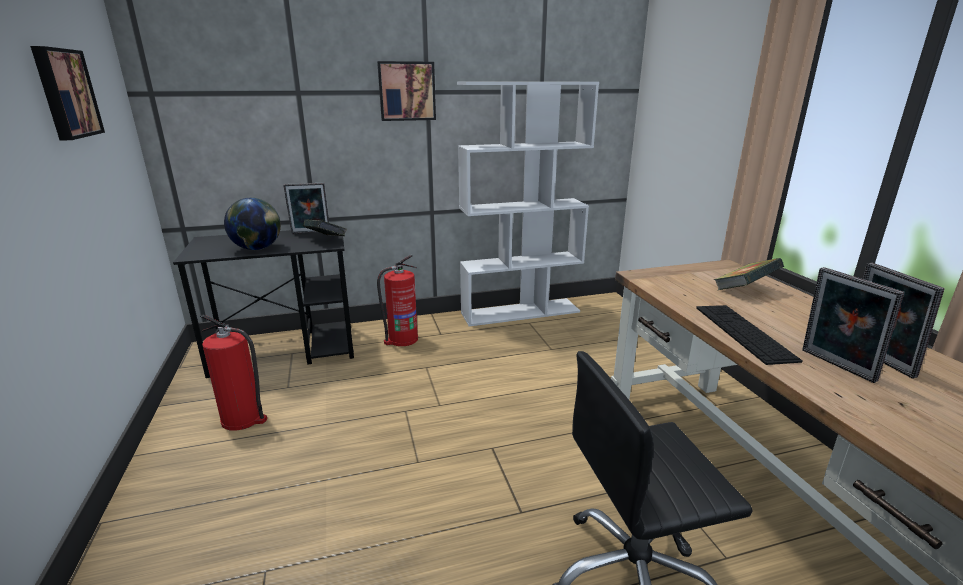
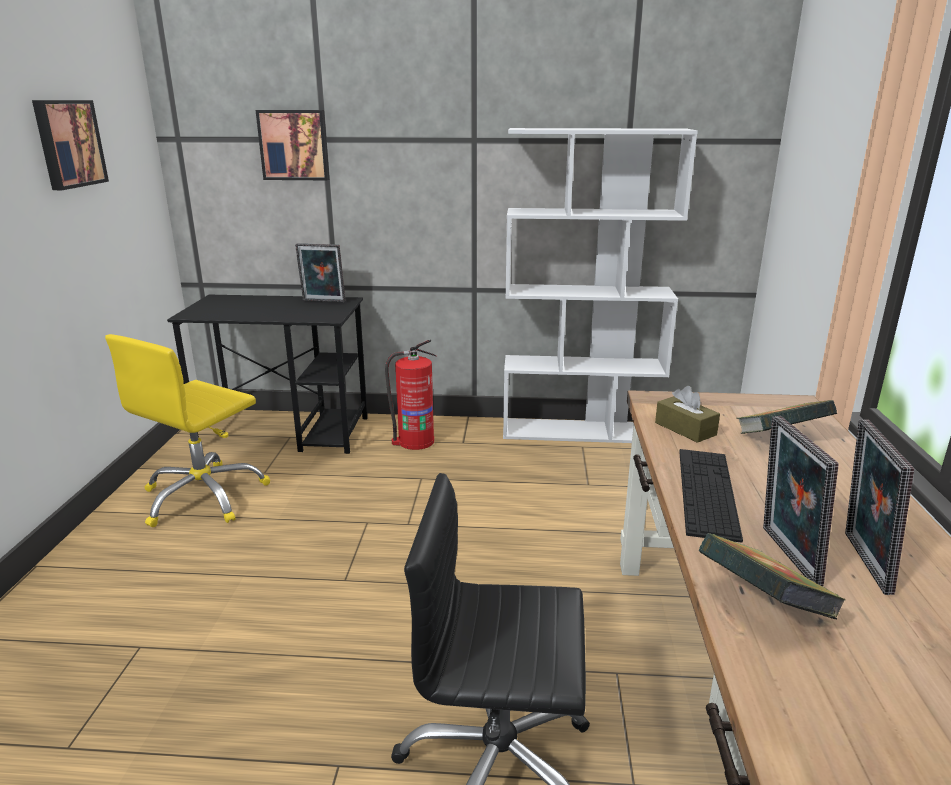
camera: 20 degrees right, 0 degrees up
fire extinguisher [200,315,267,431] -> yellow office chair [105,334,270,527]
globe [224,198,281,250] -> none
book [303,219,347,236] -> book moved to [699,533,846,619]
picture [377,61,436,121] -> picture moved to [256,110,329,180]
none -> brown tissue box [655,386,720,443]

